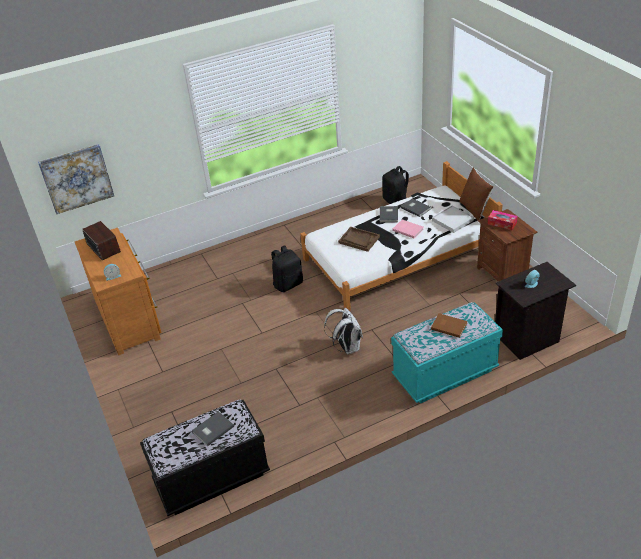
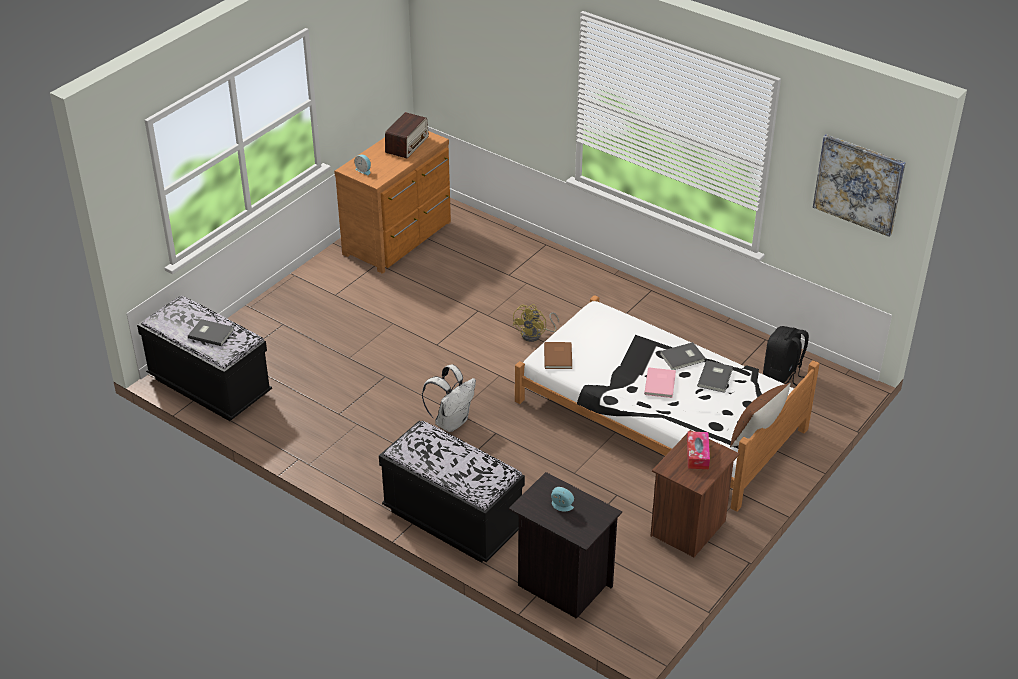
camera: 60 degrees right, 0 degrees up
picture [38,144,114,214] -> picture moved to [813,134,906,237]
black backpack [271,246,303,292] -> yellow fan [512,304,559,342]
brown tray [338,227,380,252] -> none
turquoise bench [391,302,503,404] -> black bench [379,421,525,563]
brown book [431,313,467,338] -> brown book moved to [544,342,572,369]
white tray [432,205,474,233] -> none

